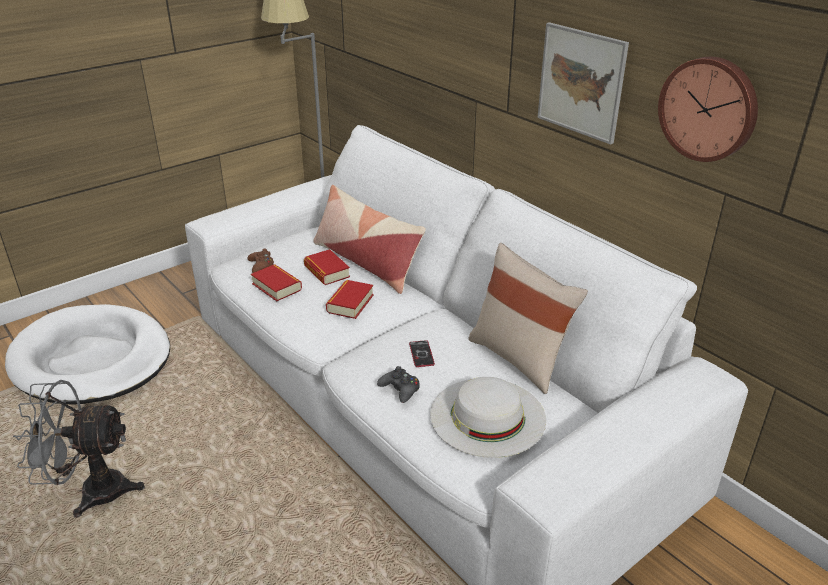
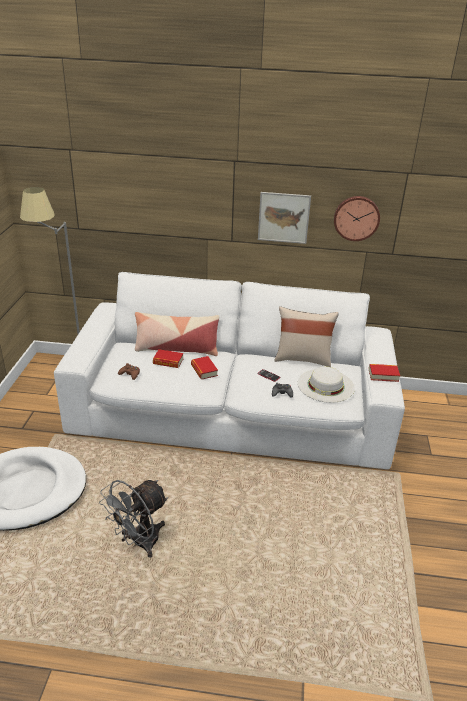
camera: 45 degrees left, 0 degrees up
book [251,264,302,301] -> book moved to [369,364,400,382]

